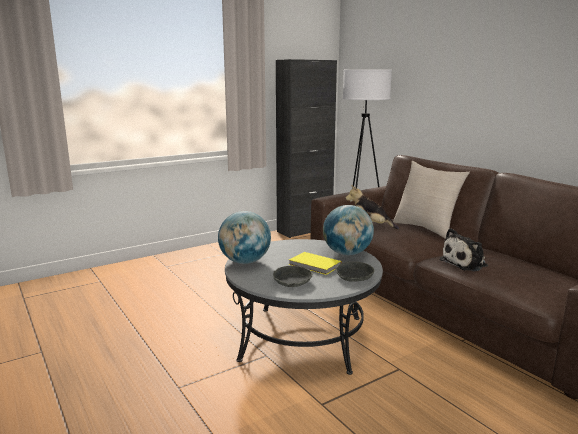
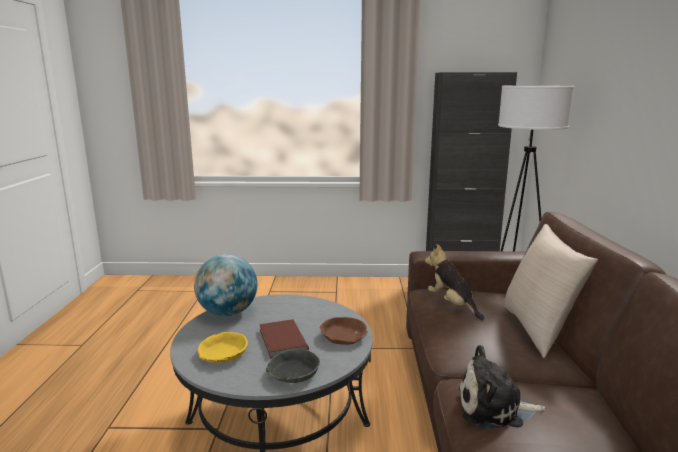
camera: 35 degrees right, 0 degrees up
grey bowl [273,266,313,287] -> yellow bowl [198,332,248,363]
yellow book [289,252,342,275] -> brown book [259,319,309,358]
globe [323,205,374,255] -> brown bowl [320,317,367,345]

